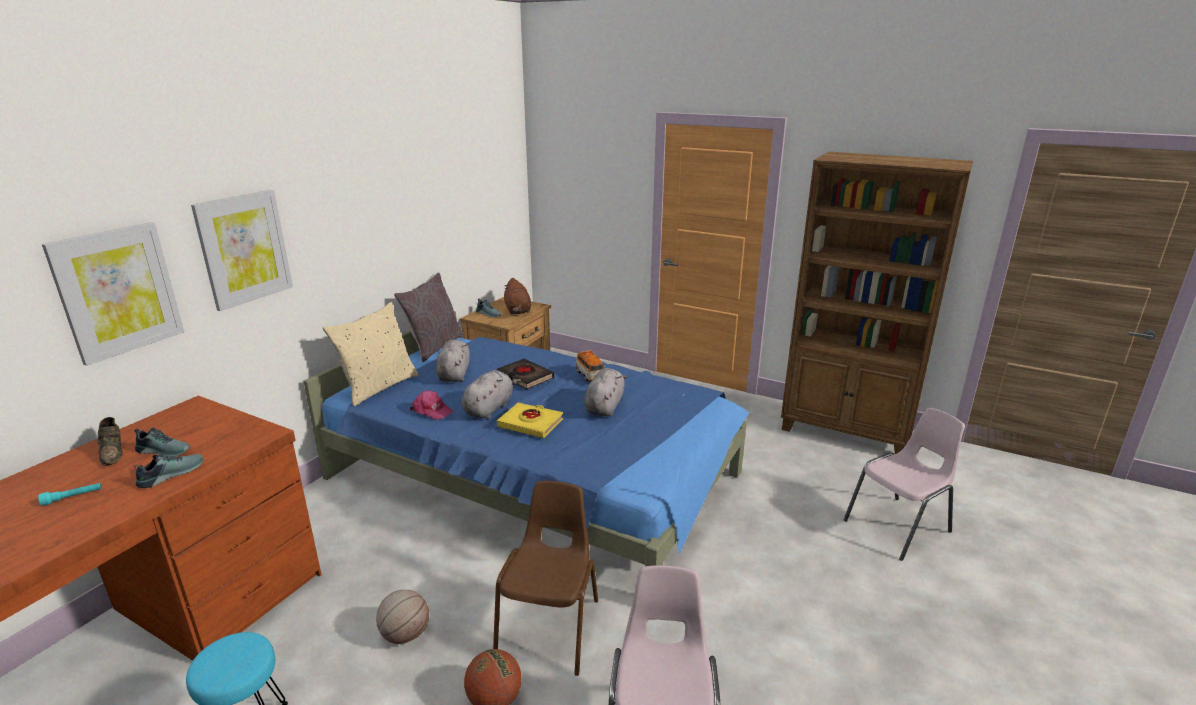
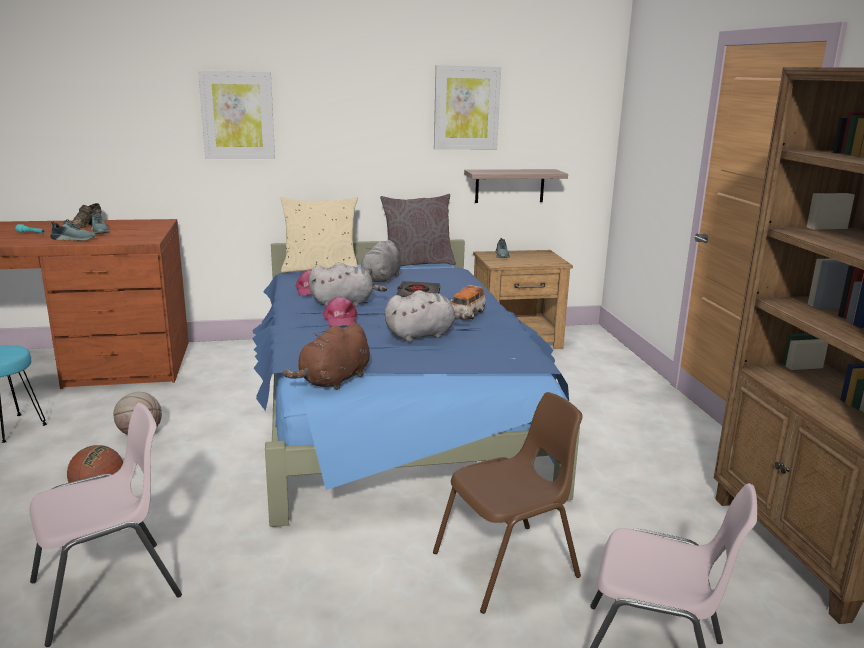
camera: 50 degrees right, 5 degrees down
picture [42,222,184,366] -> picture moved to [434,65,501,150]
grey plush toy [436,340,470,382] -> grey plush toy turned 150 degrees clockwise [361,240,401,284]
brown chair [493,481,598,676] -> brown chair moved to [433,392,583,614]
yellow book [497,403,563,438] -> pink cap [323,296,358,327]
brown plush toy [504,278,531,314] -> brown plush toy moved to [283,322,370,390]
none -> shelf [464,169,568,203]

